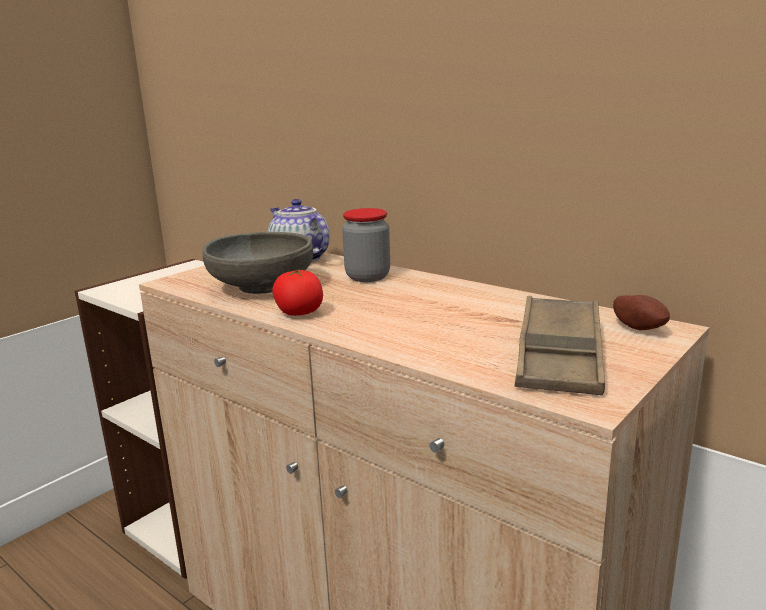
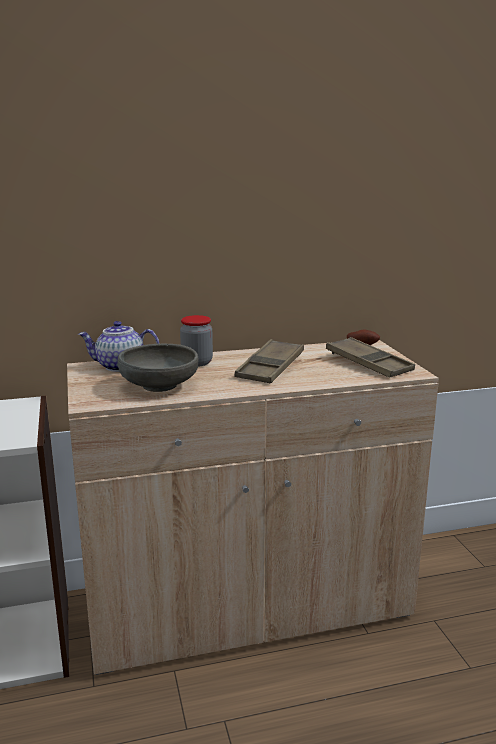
camera: 55 degrees left, 0 degrees up
tomato [272,269,323,316] -> none
none -> brown tray [235,339,304,383]

